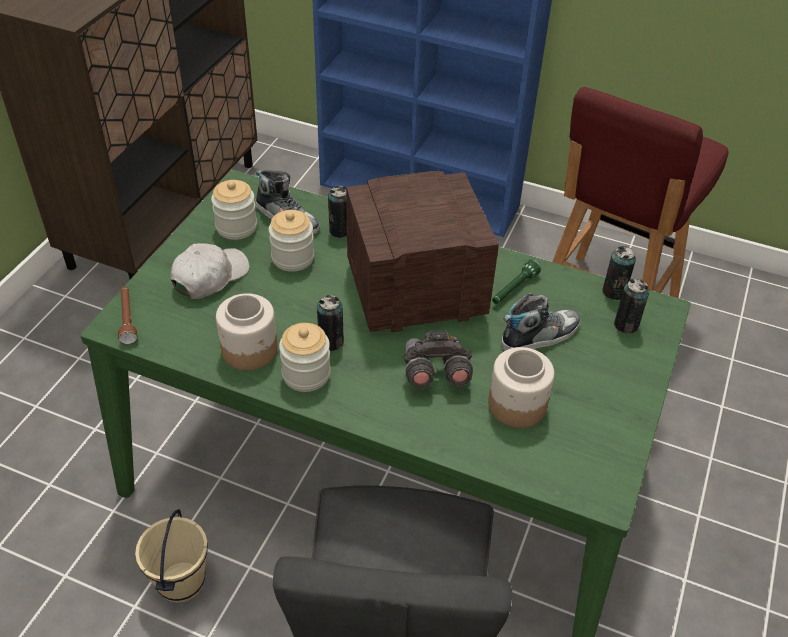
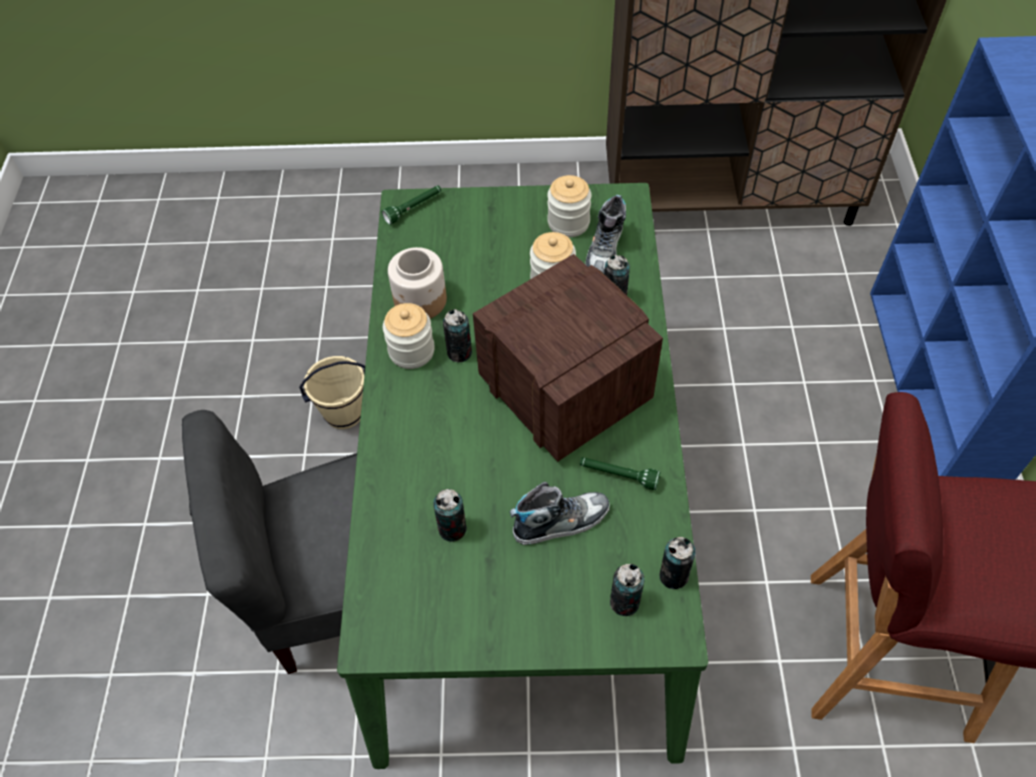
camera: 70 degrees right, 10 degrees up
brown flashlight [118,286,137,345] -> green flashlight [381,186,441,225]
white cap [171,243,250,299] -> none
grey binoculars [403,330,473,389] -> none
jar [488,347,554,428] -> can [433,489,467,542]
shoe [501,293,580,351] -> shoe turned 60 degrees counterclockwise [510,482,610,545]

